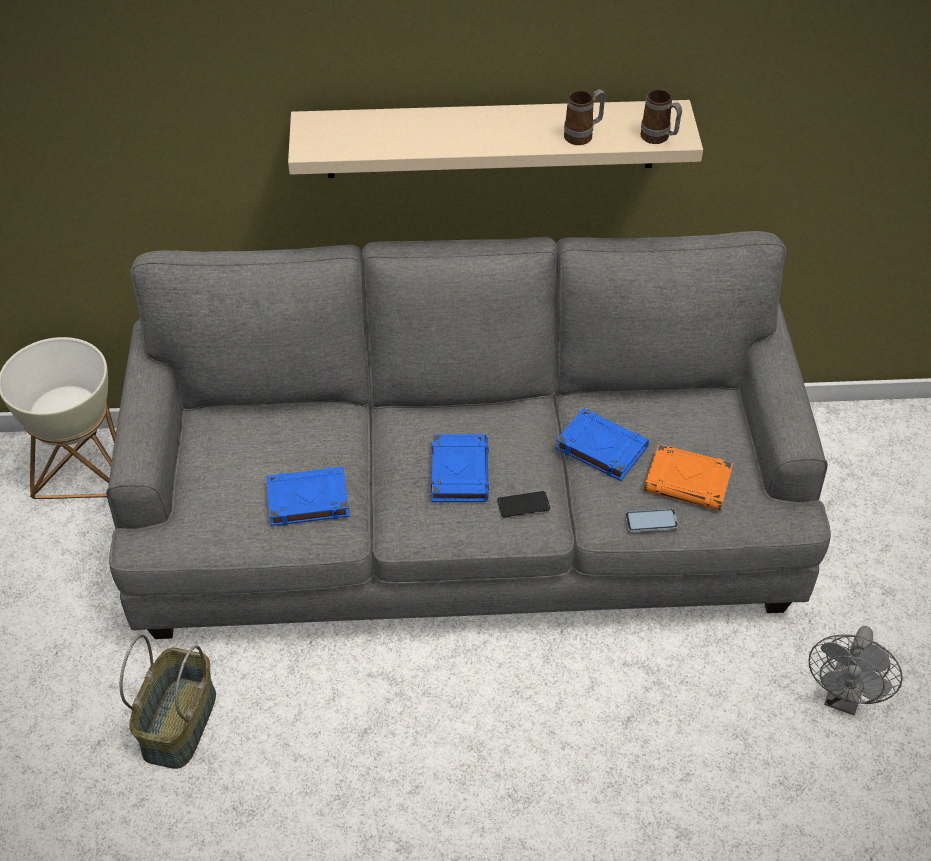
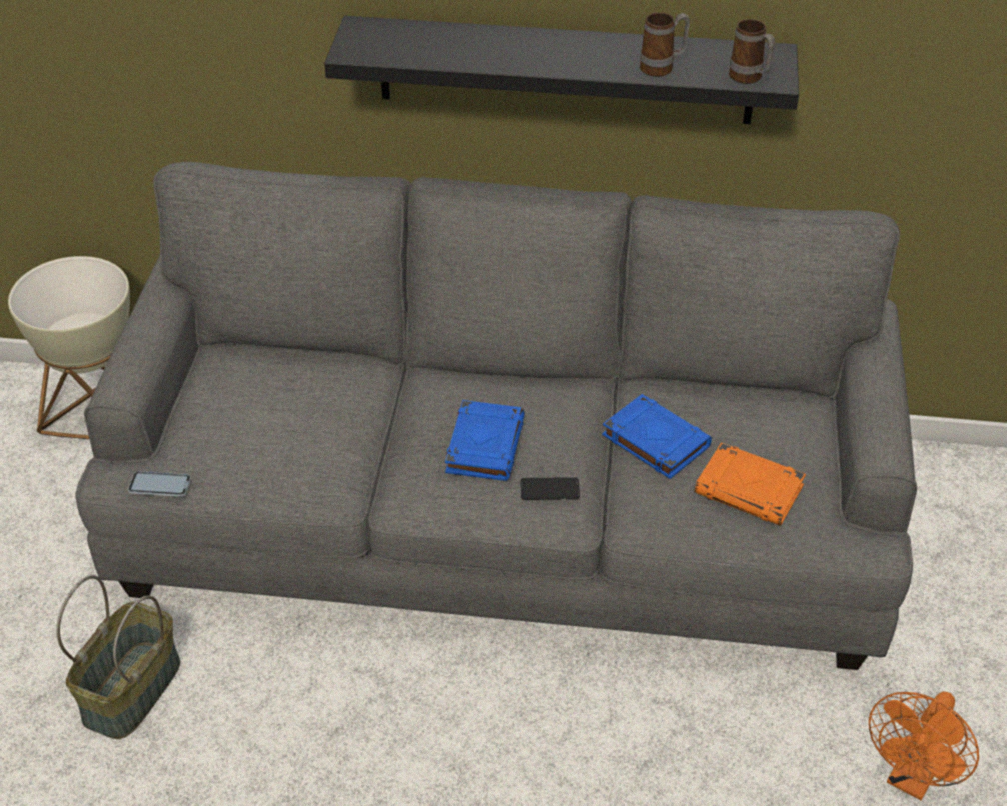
camera: 10 degrees right, 5 degrees down
blue book [266,467,350,526] -> none
beige shelf [288,100,703,178] -> black shelf [324,16,799,124]
phone [625,509,678,532] -> phone moved to [128,471,191,497]
grey fan [809,626,903,715] -> orange fan [869,692,979,800]

